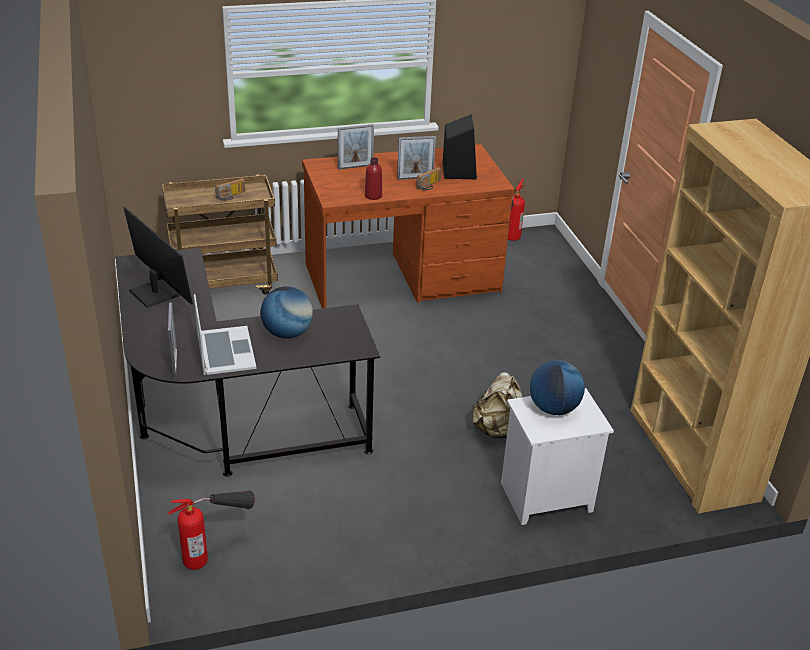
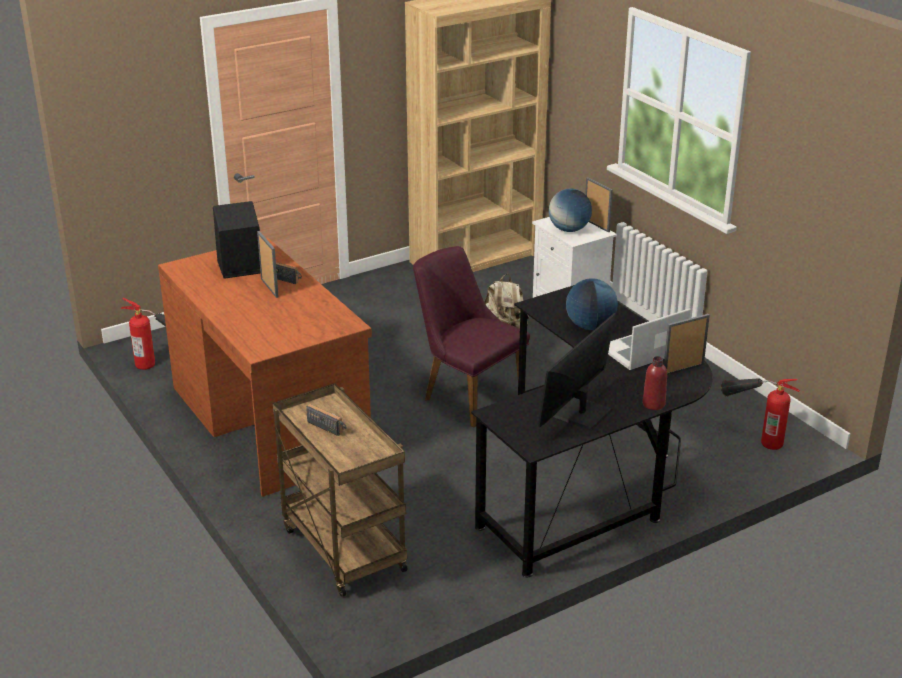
camera: 105 degrees left, 5 degrees down
picture frame [338,124,374,170] -> picture frame moved to [585,177,613,232]
red bottle [365,157,382,200] -> red bottle moved to [642,356,667,410]
none -> purple chair [413,246,530,427]

